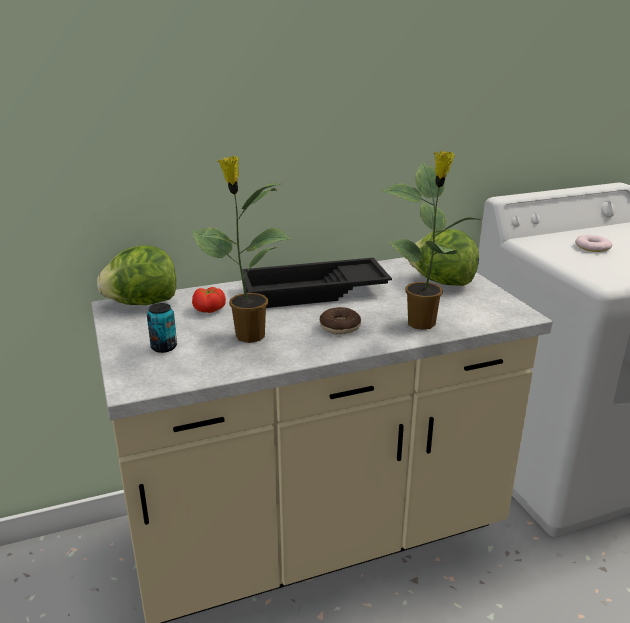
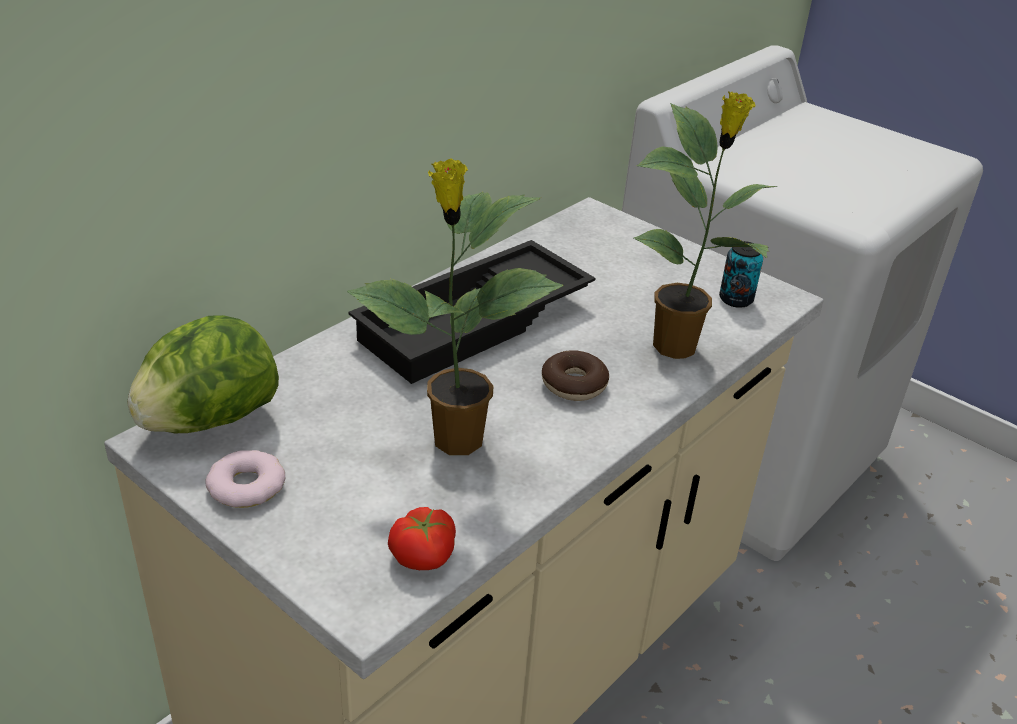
camera: 30 degrees left, 10 degrees up
can [147,303,177,353] -> can moved to [719,241,763,308]
tomato [192,287,226,313] -> tomato moved to [388,507,456,570]
lettuce [408,229,479,286] -> none
donut [575,235,612,252] -> donut moved to [205,450,285,508]

